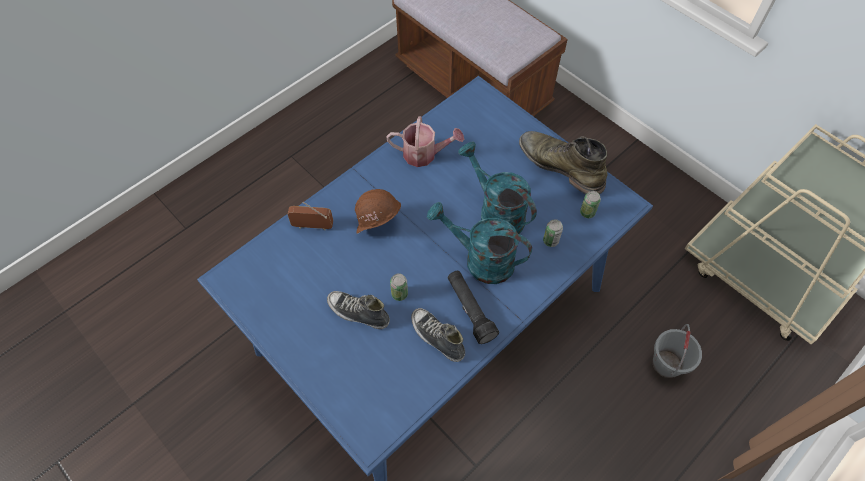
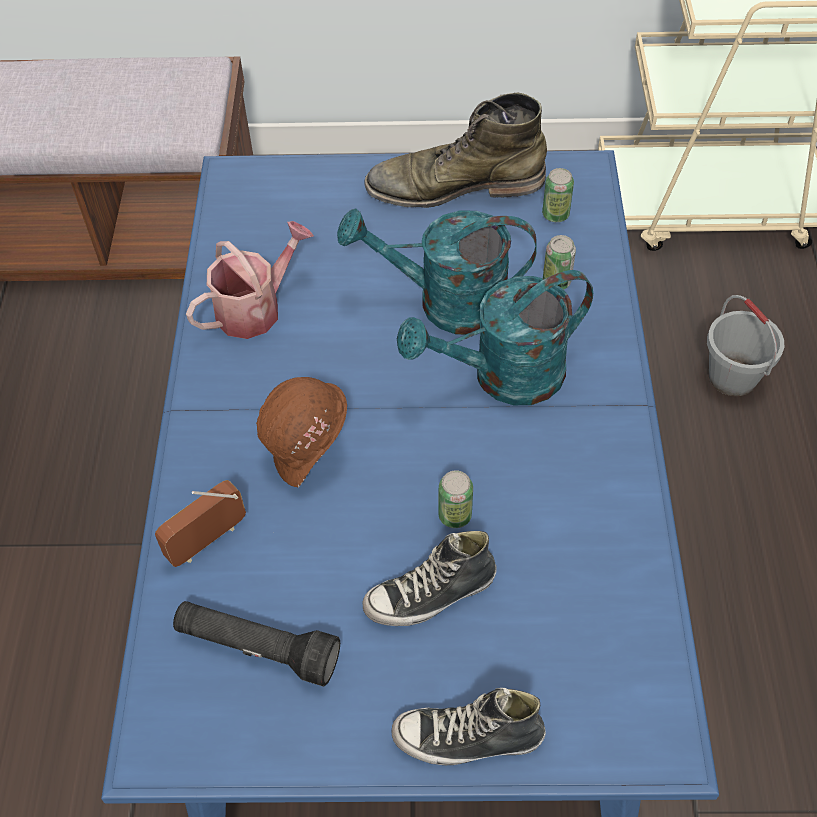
camera: 45 degrees left, 5 degrees down
shoe [411,308,465,362] -> shoe moved to [391,688,546,765]
black flashlight [448,271,499,344] -> black flashlight moved to [173,601,340,687]

